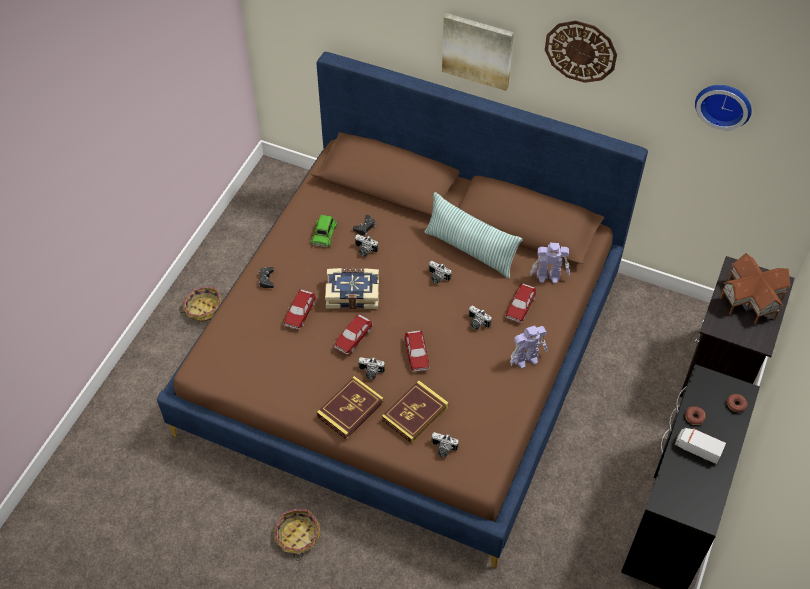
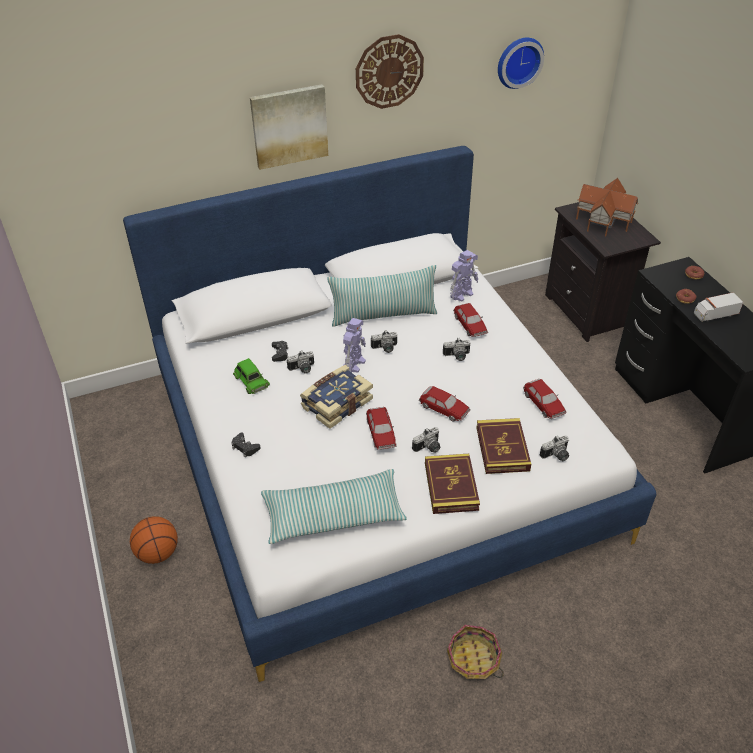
camera: 45 degrees left, 10 degrees down
brown bed [157,52,648,568] -> white bed [123,146,656,682]
basket [179,287,222,322] -> basketball [130,516,178,564]
toy car [283,289,316,330] -> toy car moved to [523,379,567,419]
toy robot [510,326,548,369] -> toy robot moved to [343,318,366,373]
none -> pillow [261,469,407,544]

